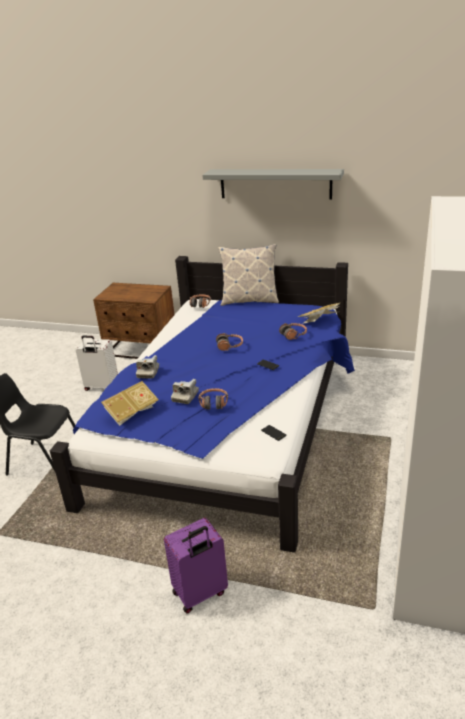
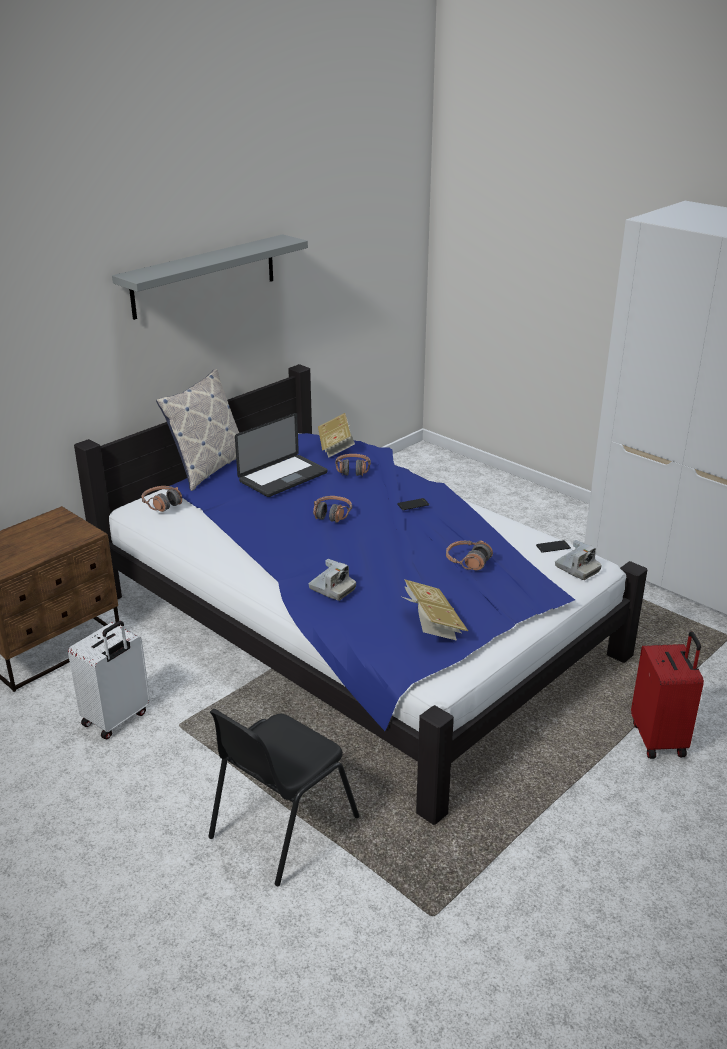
camera: 65 degrees left, 0 degrees up
purple suitcase [164,518,228,614] -> red suitcase [631,631,704,759]
camera [171,379,199,404] -> camera moved to [555,540,602,580]
none -> laptop [235,413,328,497]

